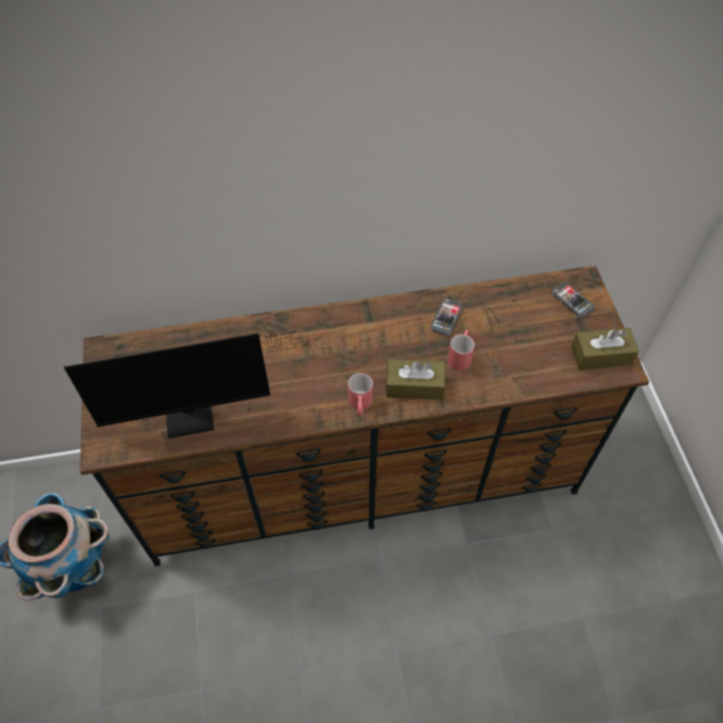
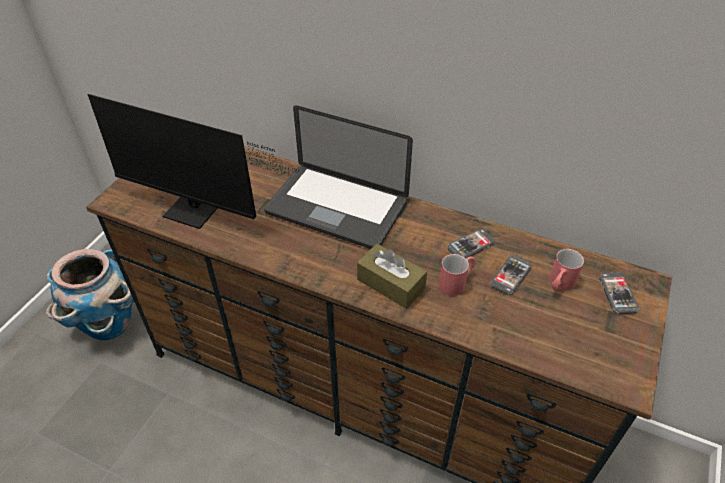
camera: 35 degrees right, 10 degrees down
red mug [348,373,373,415] -> red mug moved to [549,249,584,291]
brown tissue box [571,328,639,370] -> none
none -> laptop [264,105,413,249]
none -> phone [490,255,532,295]

